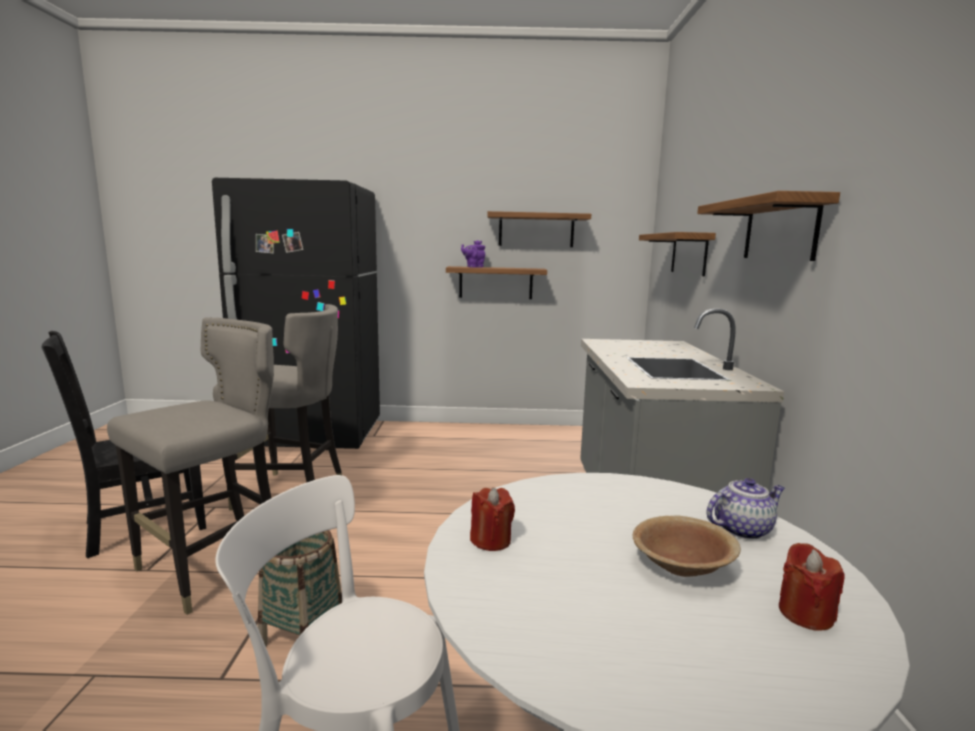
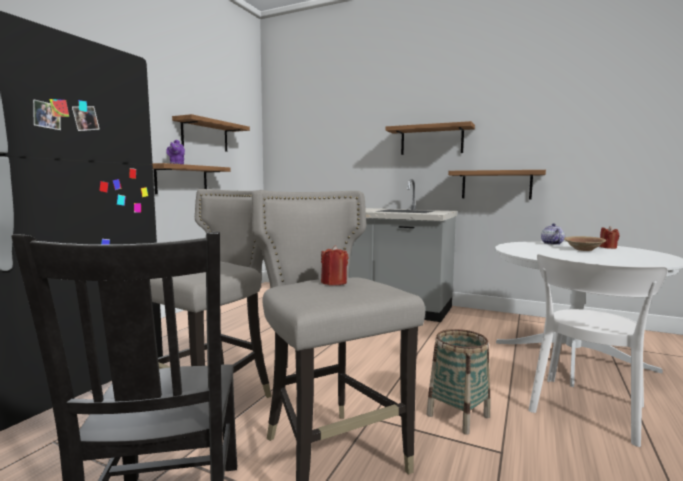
camera: 65 degrees left, 5 degrees down
red candle [470,487,515,551] -> red candle moved to [321,245,348,285]
shelf [639,232,716,276] -> shelf moved to [448,170,546,200]

